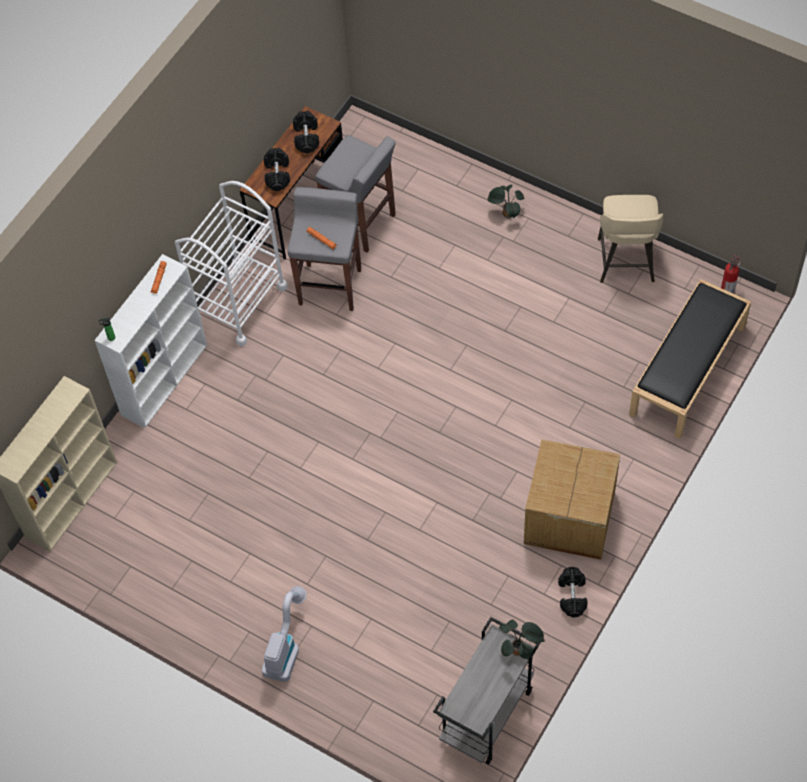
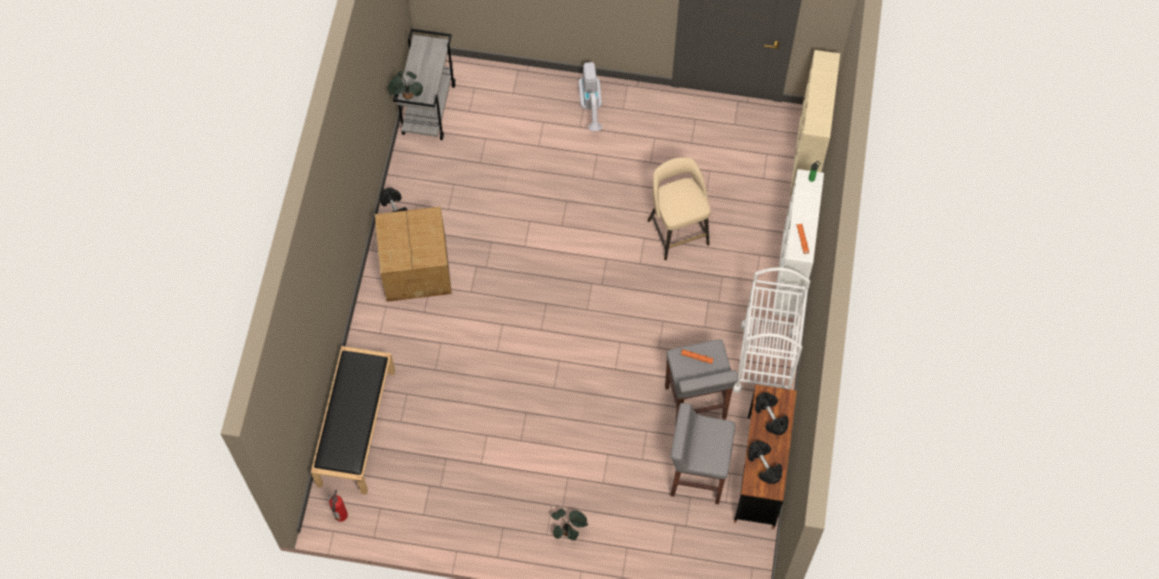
camera: 155 degrees right, 5 degrees up
beige stool [598,195,663,283] -> beige stool moved to [647,157,711,260]

